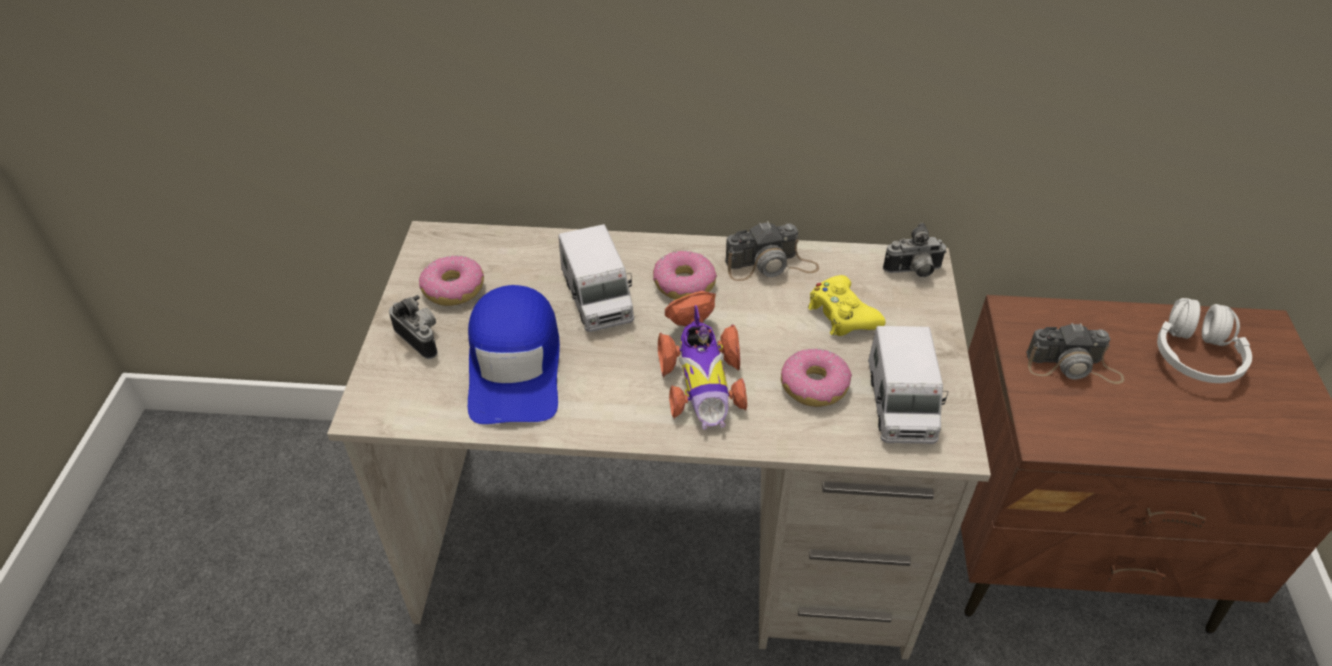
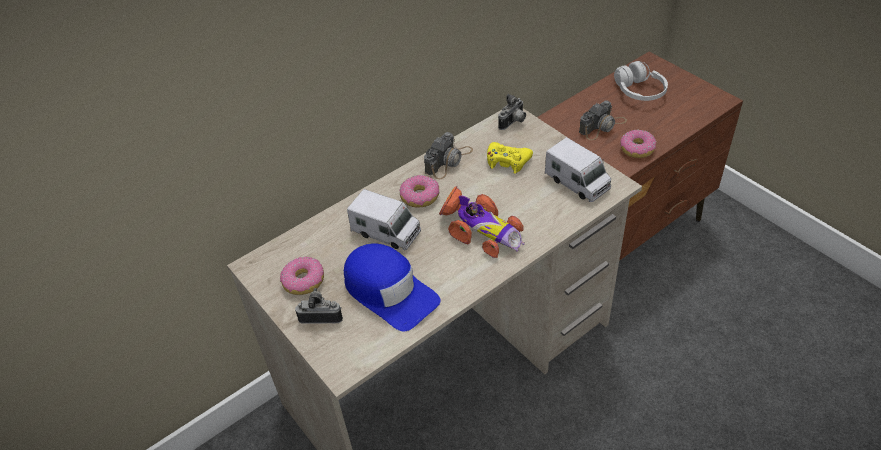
camera: 40 degrees left, 0 degrees up
donut [781,349,852,407] -> donut moved to [620,129,656,158]

